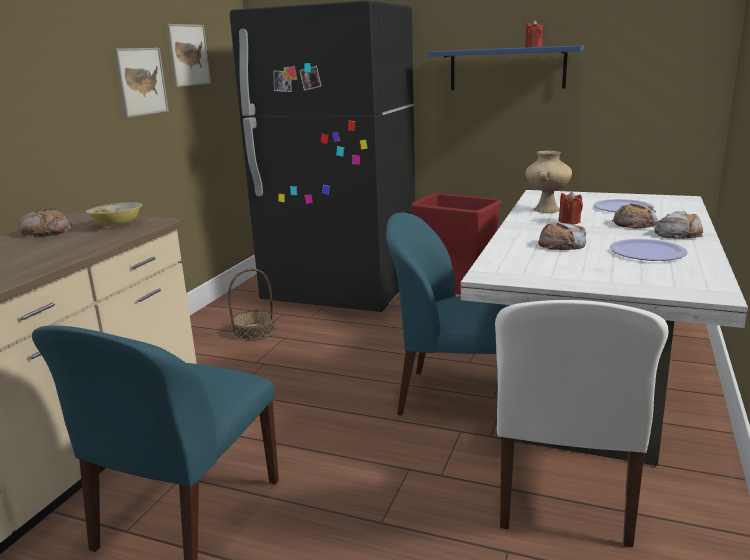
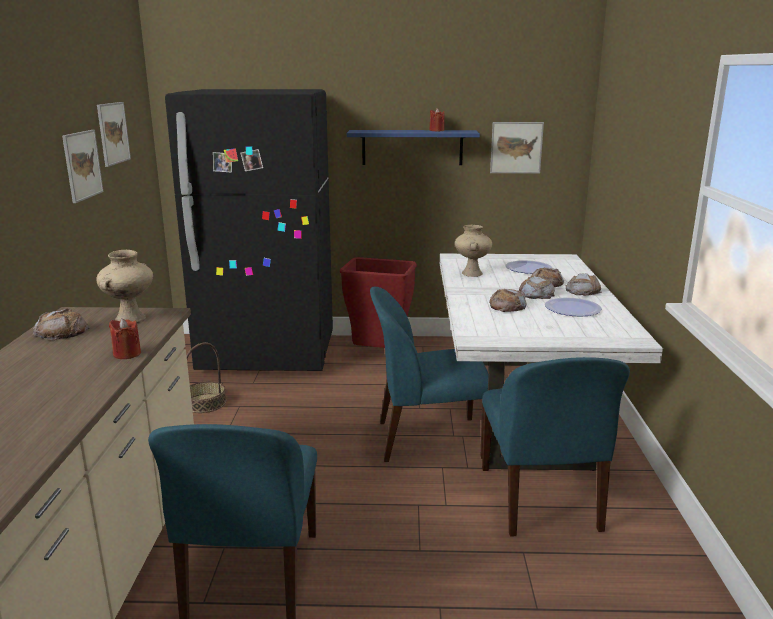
camera: 20 degrees left, 0 degrees up
bowl [86,202,142,227] -> beige vase [96,250,153,322]
white chair [495,300,669,548] -> blue chair [482,357,630,537]
red candle [559,191,583,224] -> red candle moved to [109,318,141,359]
none -> picture [490,122,544,173]
none -> bread [519,276,555,299]

